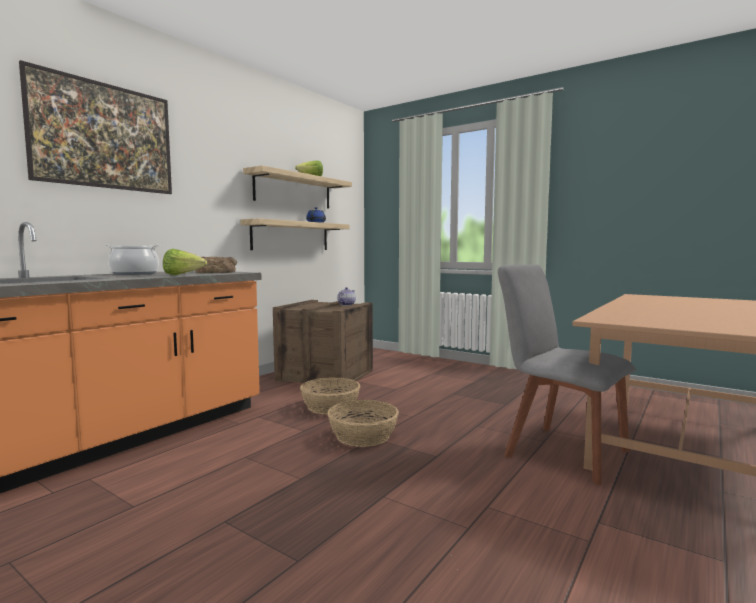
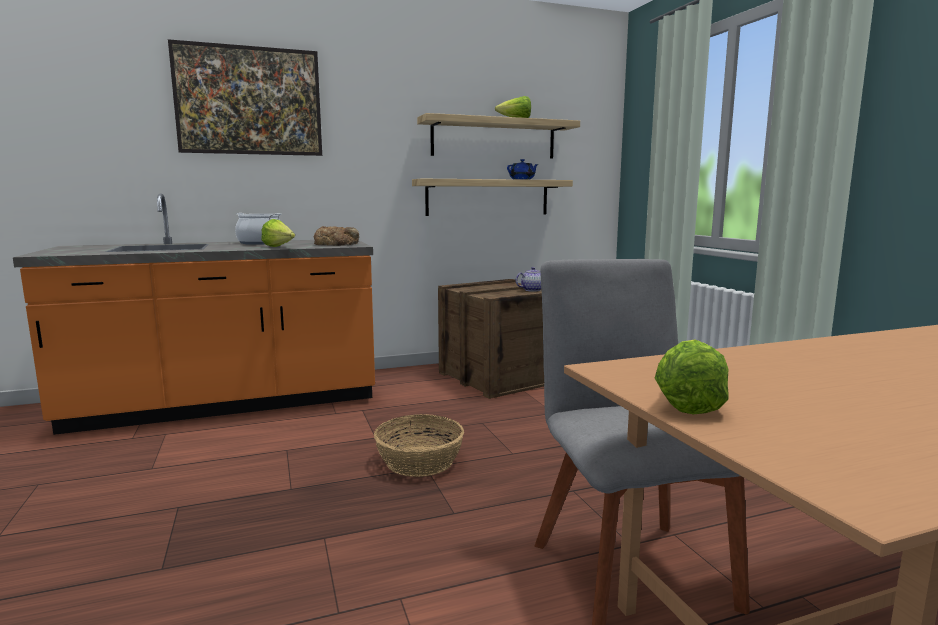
camera: 35 degrees right, 5 degrees up
basket [300,377,361,414] -> none
none -> lettuce [655,339,729,414]

